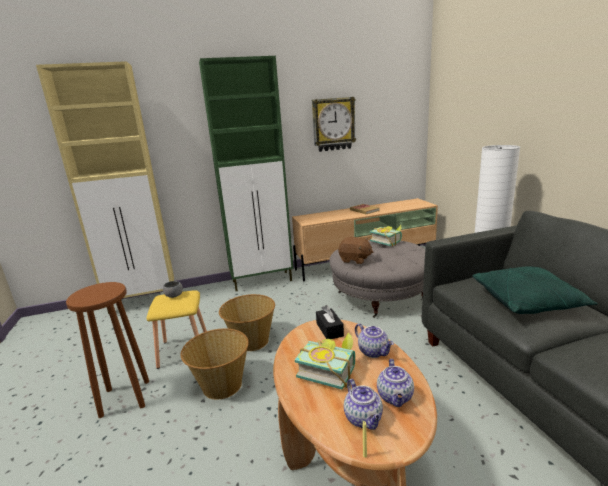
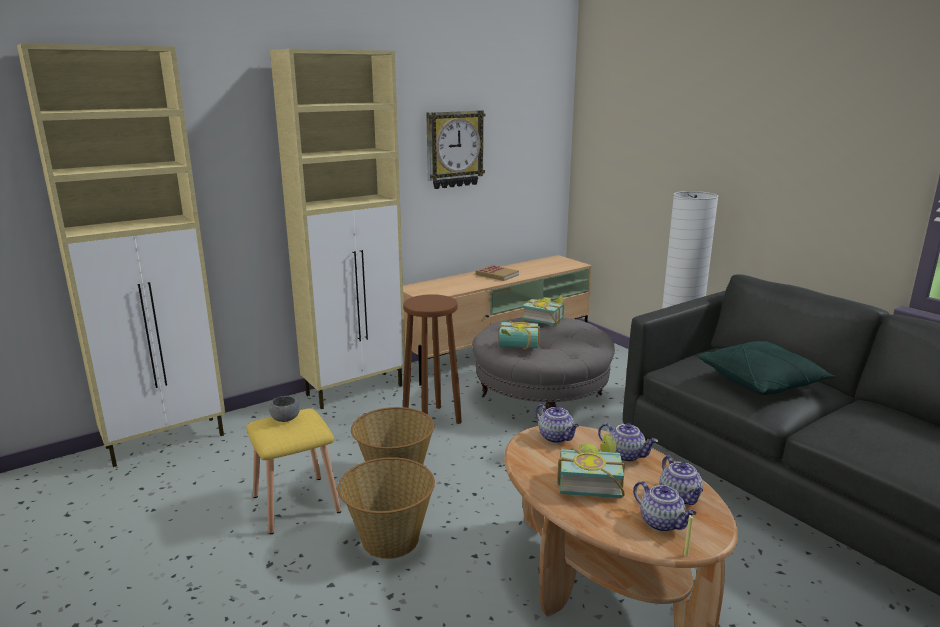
camera: 20 degrees left, 0 degrees up
brown stool [66,282,149,418] -> brown stool moved to [403,294,462,424]
green cabinet [199,56,293,291] -> beige cabinet [270,49,405,409]
black tissue box [316,305,344,339] -> teapot [536,404,579,443]
brown plush toy [338,237,373,264] -> book [499,321,540,349]

